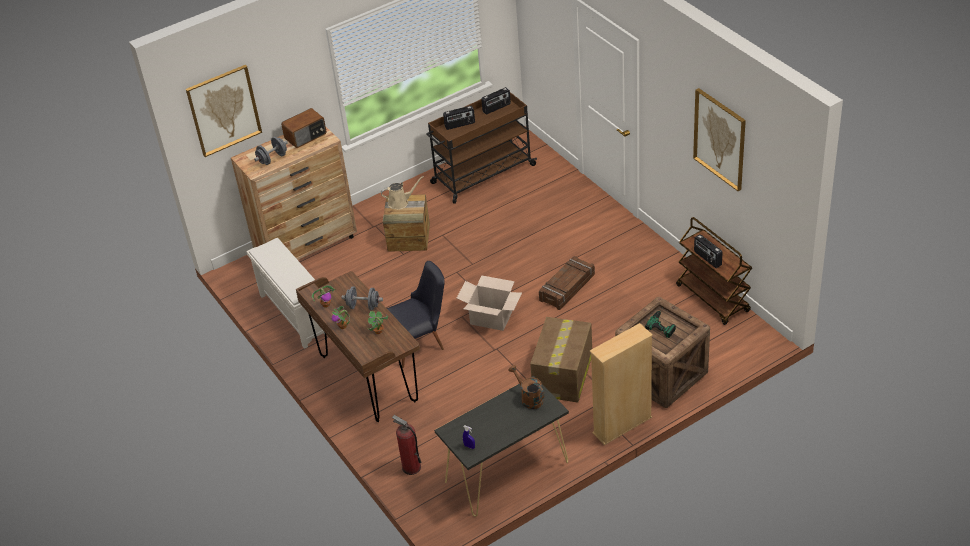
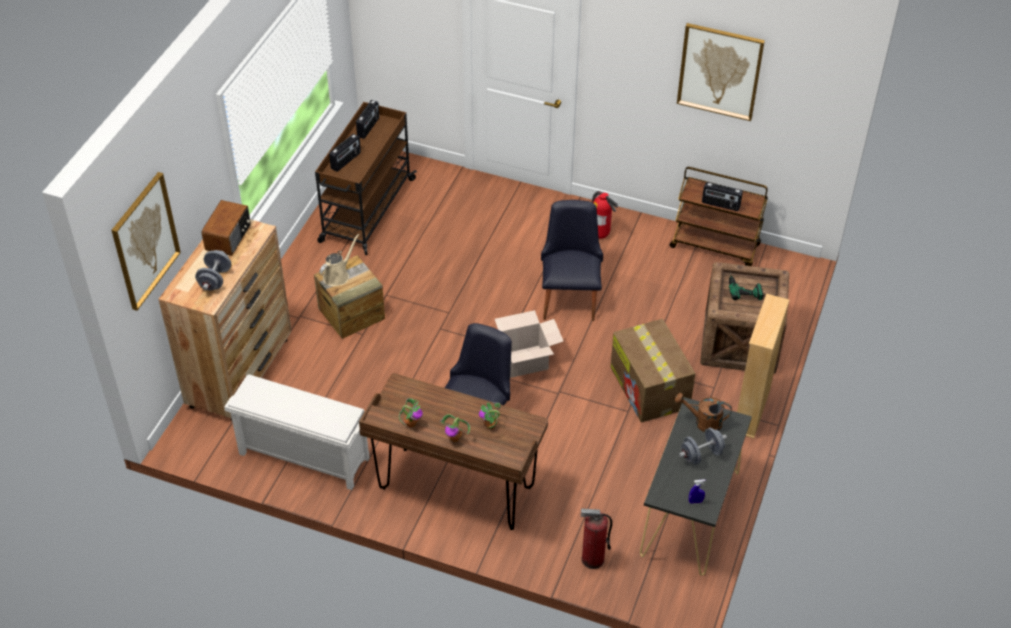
camera: 40 degrees left, 5 degrees up
grey dumbbell [341,286,383,310] -> grey dumbbell moved to [679,428,727,465]
crate [539,256,595,310] -> black chair [541,200,603,321]
none -> fire extinguisher [592,191,618,239]

